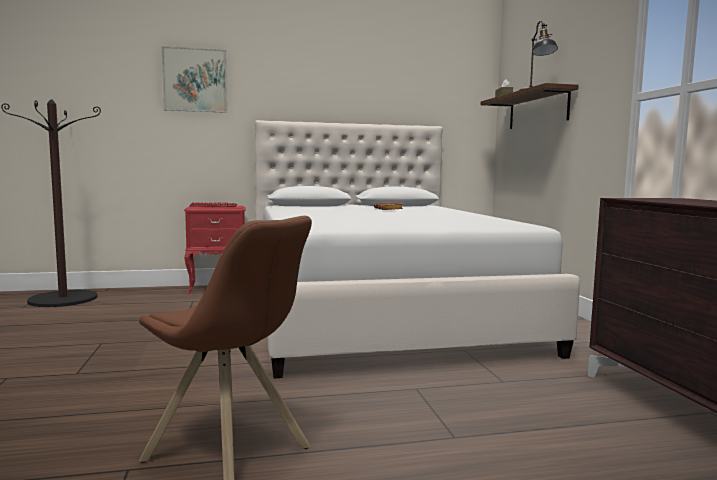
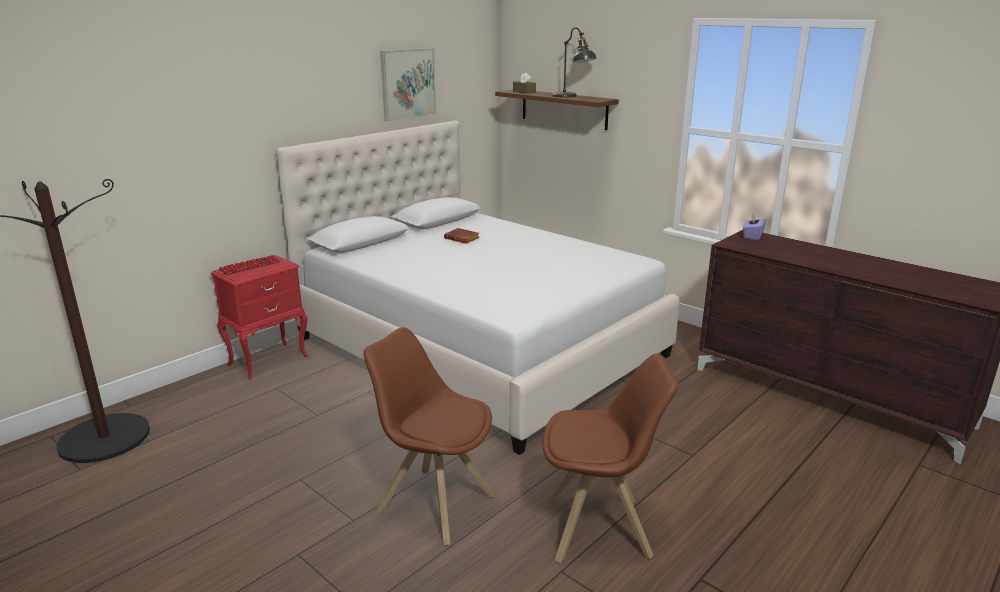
camera: 35 degrees left, 15 degrees up
picture [162,46,227,113] -> picture moved to [380,48,436,121]
none -> brown chair [363,327,495,546]
none -> purple tissue box [743,214,766,240]

